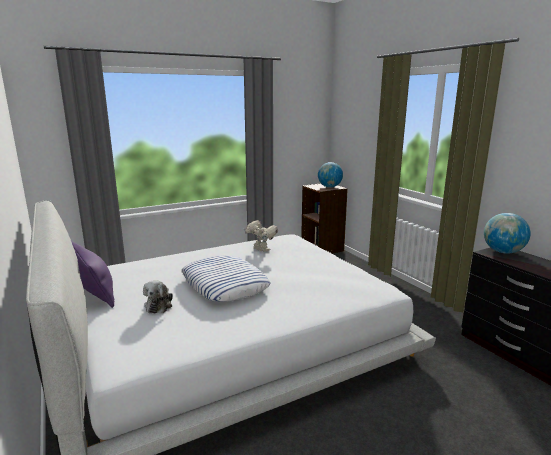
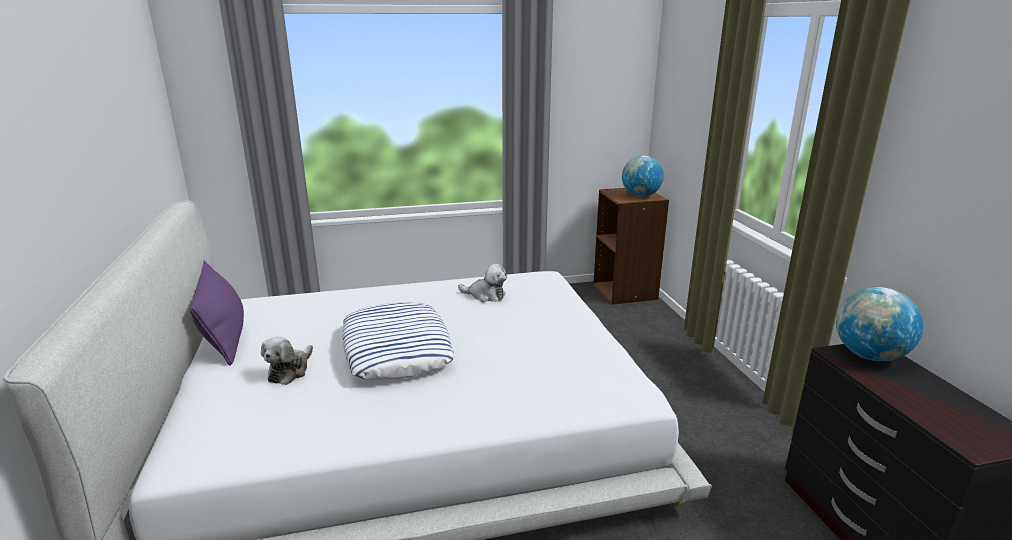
camera: 15 degrees right, 5 degrees up
toy robot [244,220,278,252] -> plush toy [458,263,507,302]

